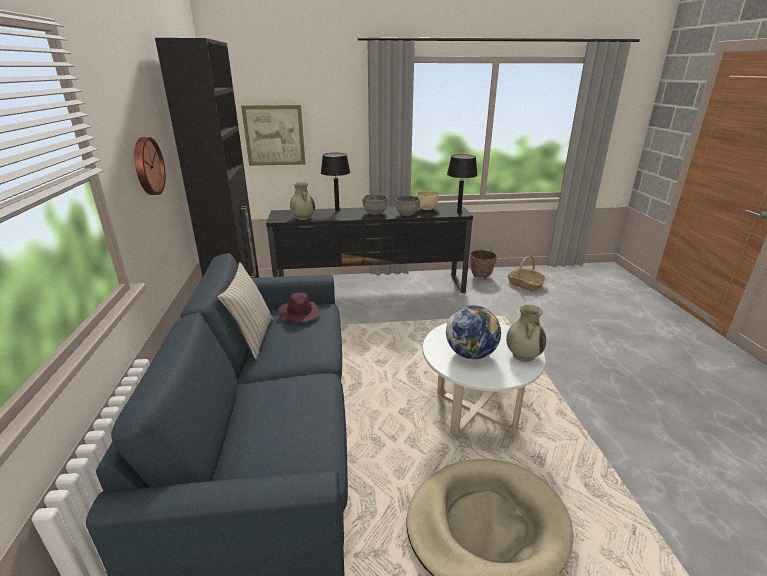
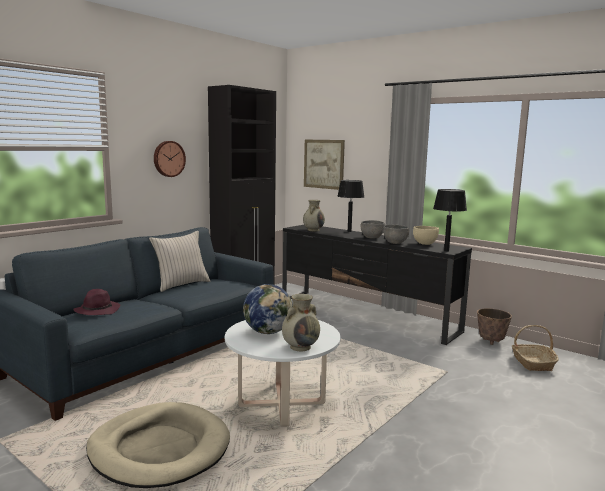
camera: 45 degrees right, 15 degrees down
purple hat [278,292,320,322] -> purple hat moved to [73,289,121,315]

